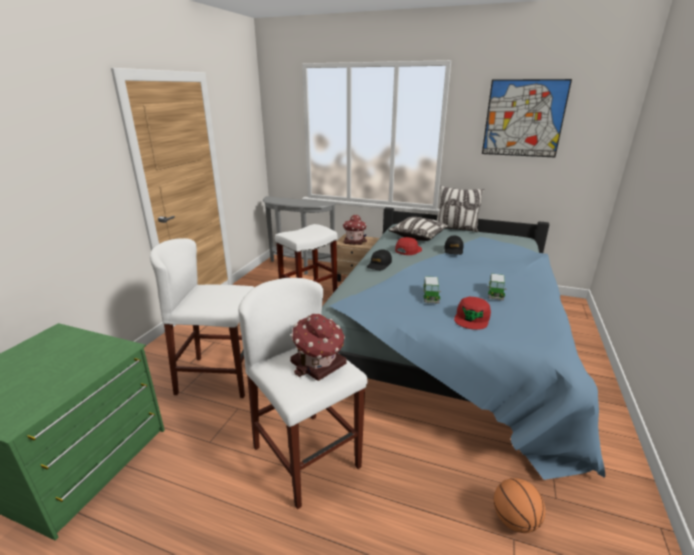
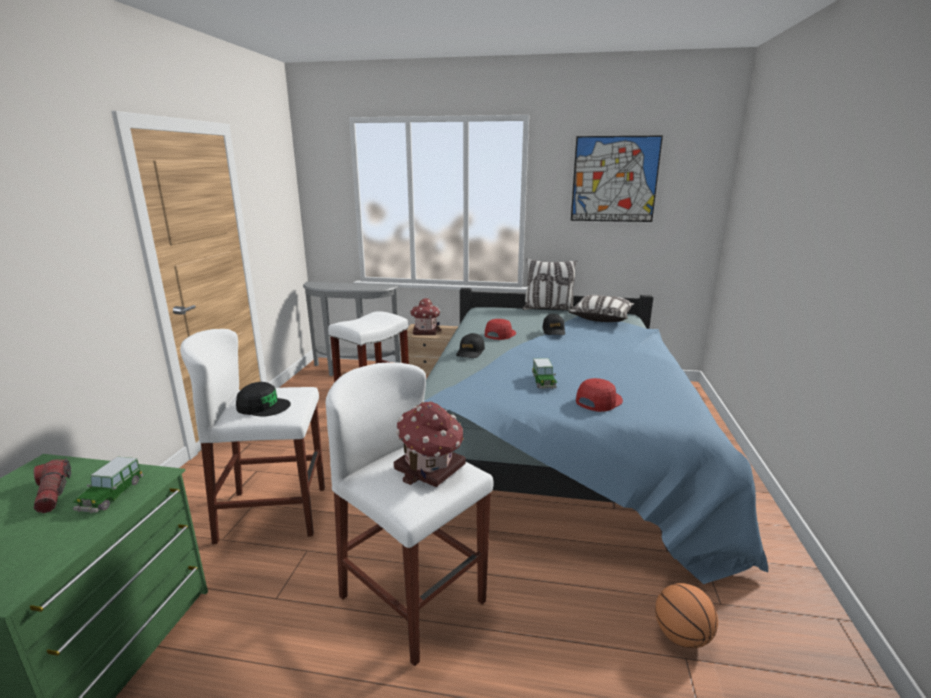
camera: 10 degrees left, 5 degrees down
pillow [388,217,448,241] -> pillow moved to [568,295,634,322]
red cap [454,297,491,330] -> red cap turned 150 degrees counterclockwise [576,378,623,412]
toy car [488,273,506,301] -> toy car moved to [73,457,143,513]
none -> flashlight [34,458,71,513]
none -> black cap [236,382,291,416]

